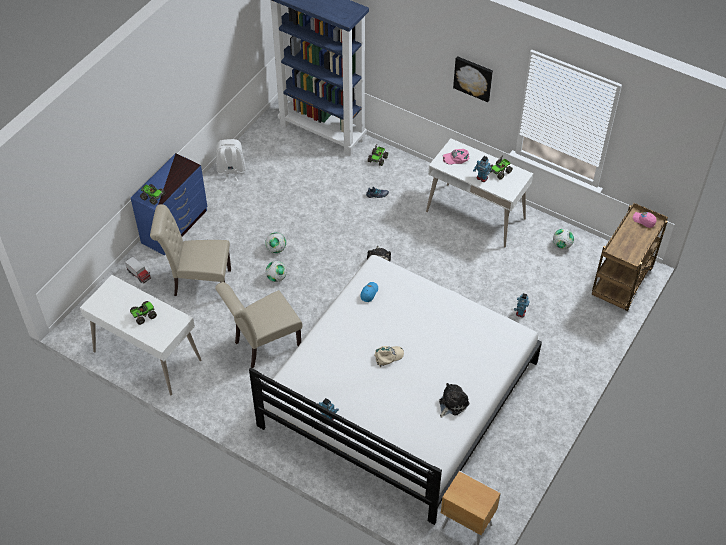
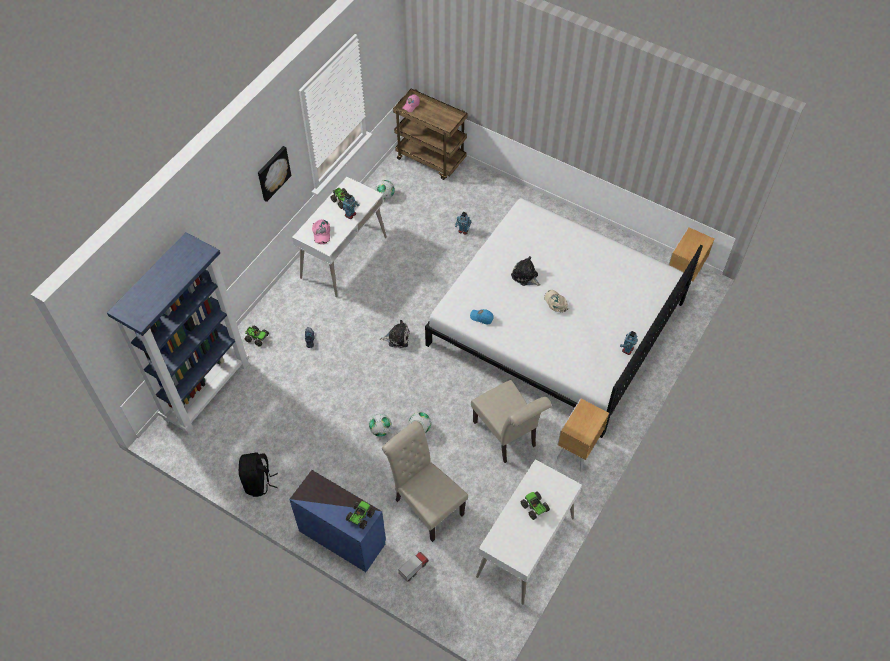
camera: 90 degrees left, 5 degrees up
beige chair [150,204,231,296] -> beige chair turned 135 degrees clockwise [382,421,468,542]
white backpack [216,139,246,182] -> black backpack [239,452,278,497]
plush toy [439,383,470,418] -> plush toy moved to [511,256,541,286]
none -> brown nightstand [557,398,609,472]

